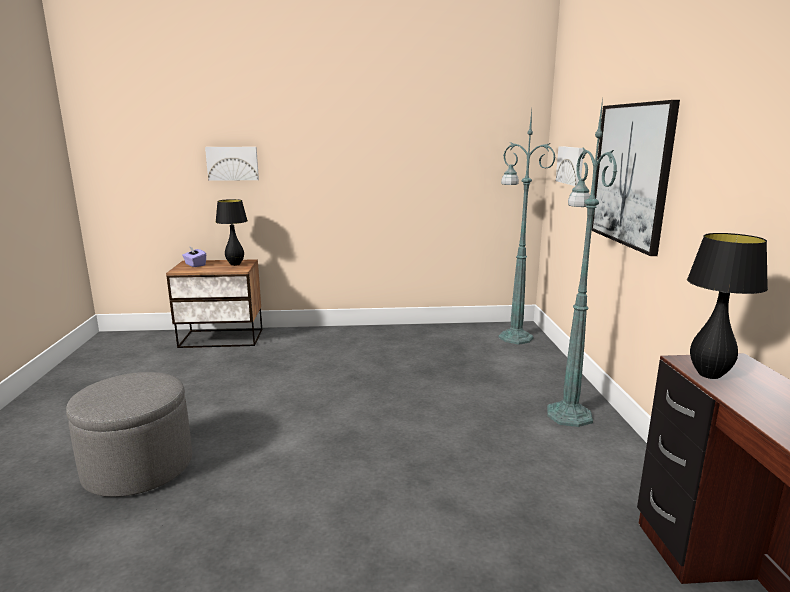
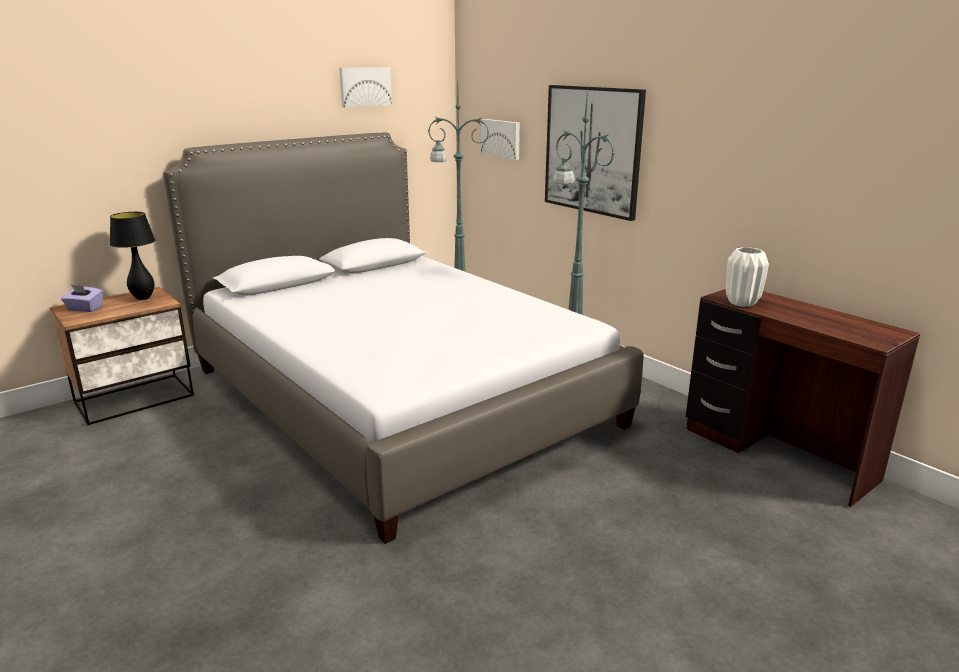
camera: 35 degrees left, 5 degrees up
grey ottoman [66,372,192,497] -> none
picture [205,147,259,181] -> picture moved to [339,67,392,107]
black table lamp [687,233,768,379] -> white vase [726,247,769,307]
none -> bed [163,133,644,544]

